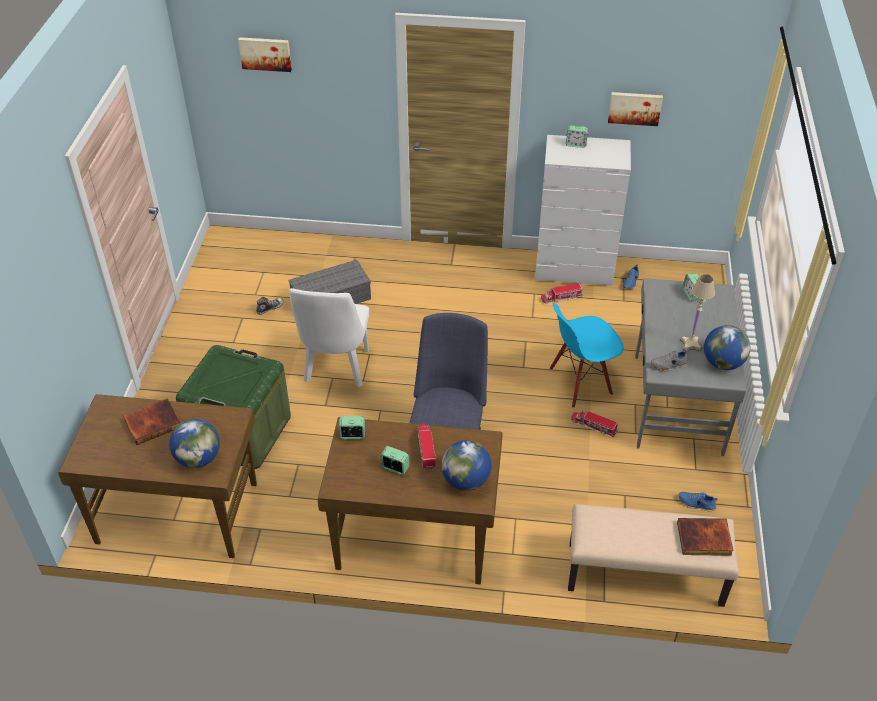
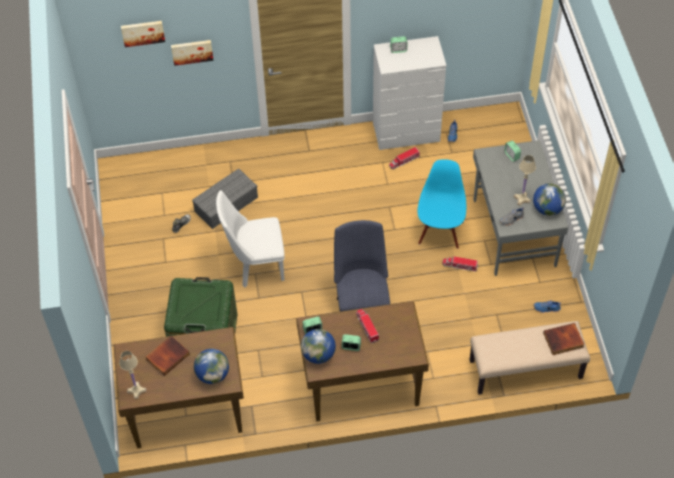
camera: 15 degrees left, 10 degrees up
white chair [289,288,369,387] -> white chair turned 90 degrees clockwise [216,190,285,287]
globe [441,440,491,491] -> globe moved to [301,329,336,364]
blue chair [550,303,624,408] -> blue chair turned 135 degrees clockwise [417,159,466,249]
picture [608,92,663,126] -> picture moved to [171,40,214,66]
none -> beige table lamp [119,351,146,399]

